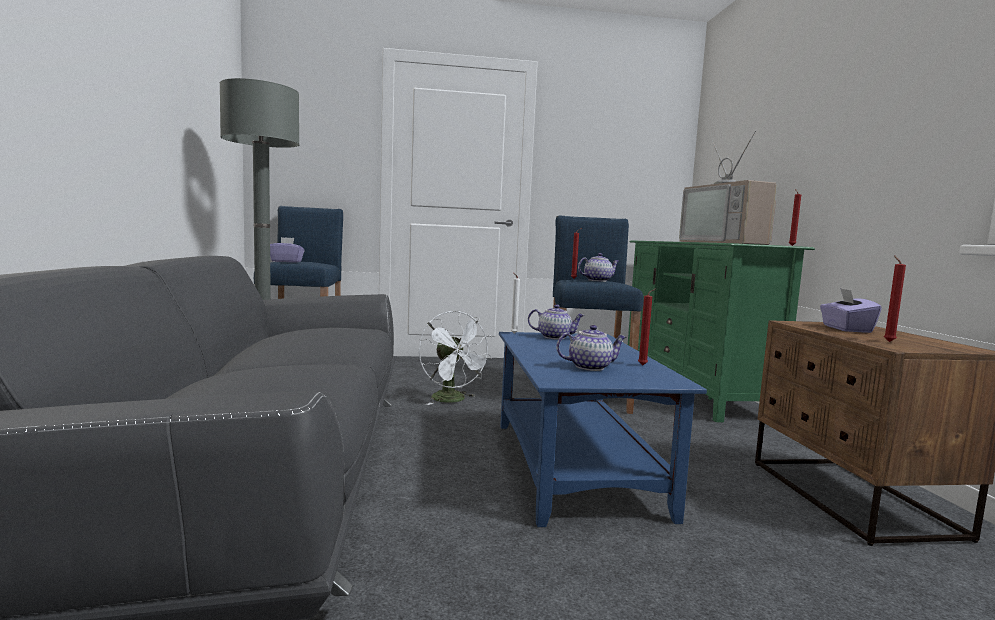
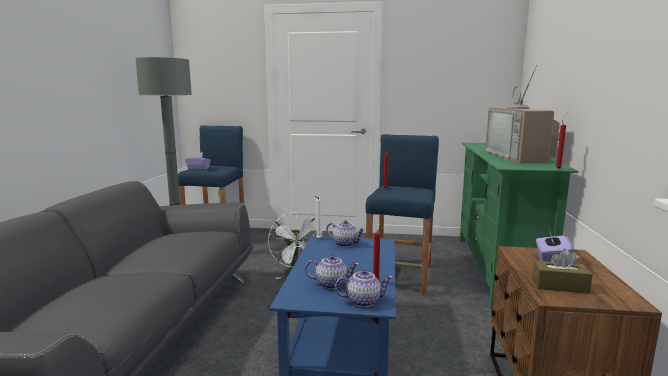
camera: 15 degrees right, 5 degrees up
teapot [578,253,619,282] -> teapot moved to [335,269,392,307]
red candle [884,255,906,342] -> brown tissue box [532,249,593,294]

